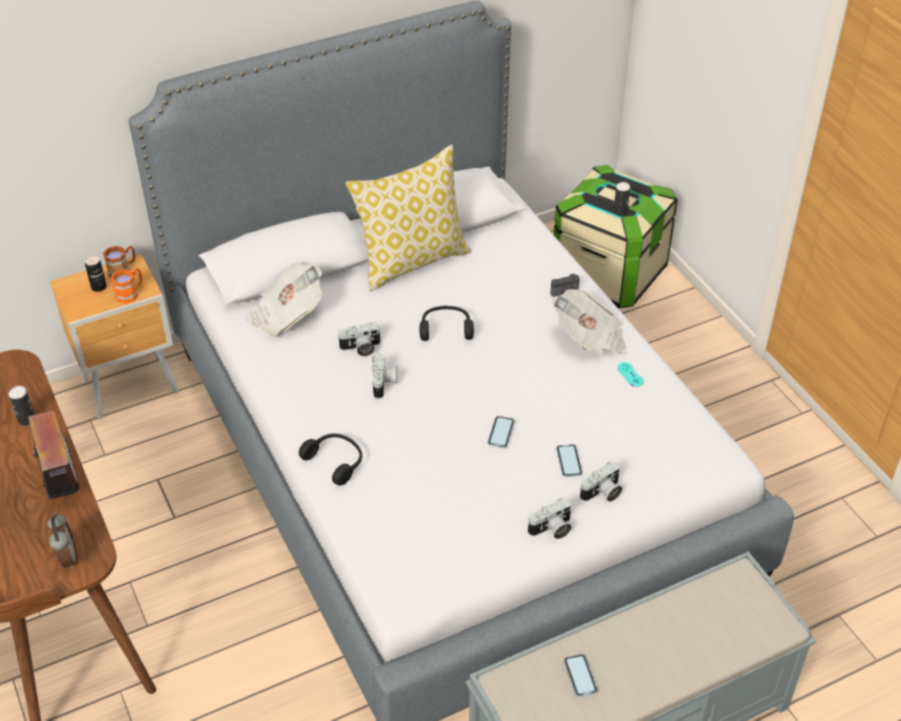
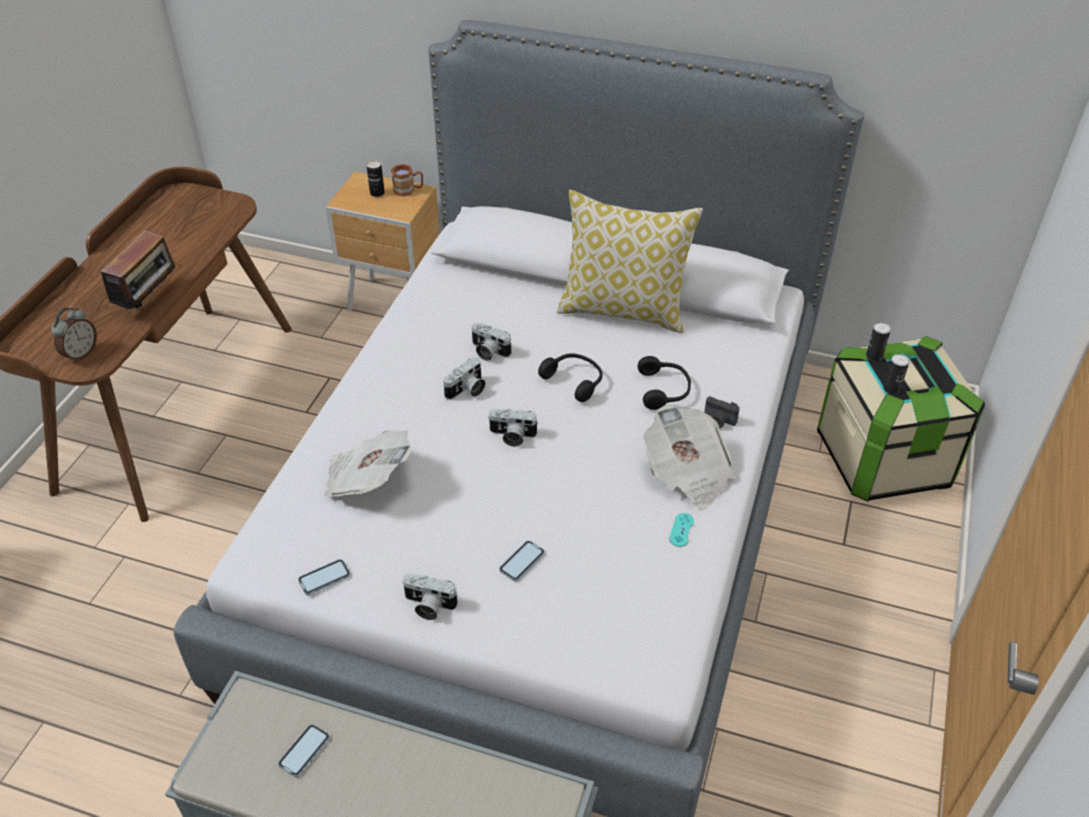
camera: 45 degrees right, 0 degrees up
can [8,386,35,426] -> can moved to [866,322,891,362]
orange mug [111,268,142,304] -> none
newspaper [246,262,322,337] -> newspaper moved to [324,430,411,496]
black headphones [299,433,362,485] -> black headphones moved to [638,356,691,410]
phone [488,416,515,448] -> phone moved to [298,559,350,595]
camera [580,461,622,502] -> camera moved to [489,409,539,447]

